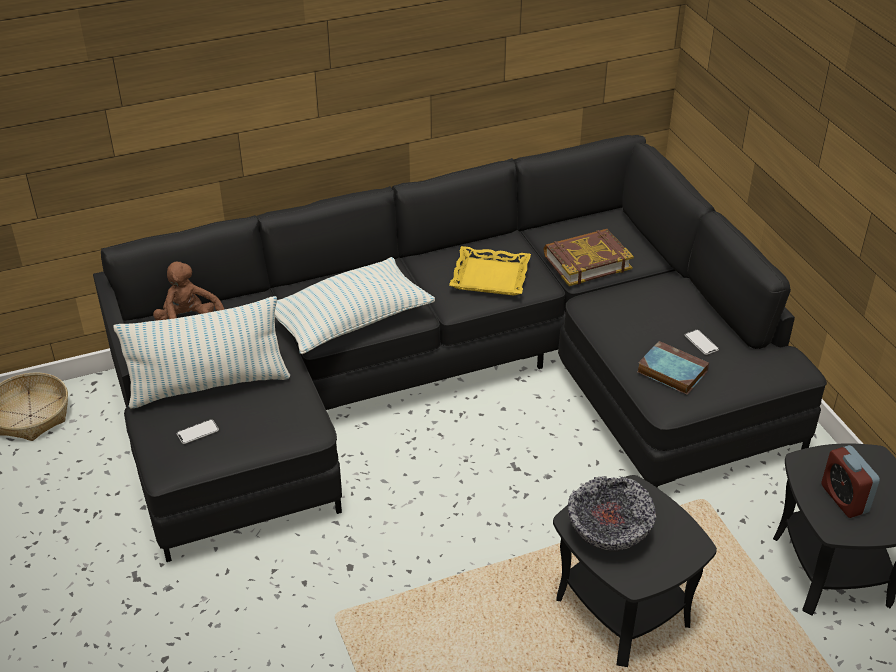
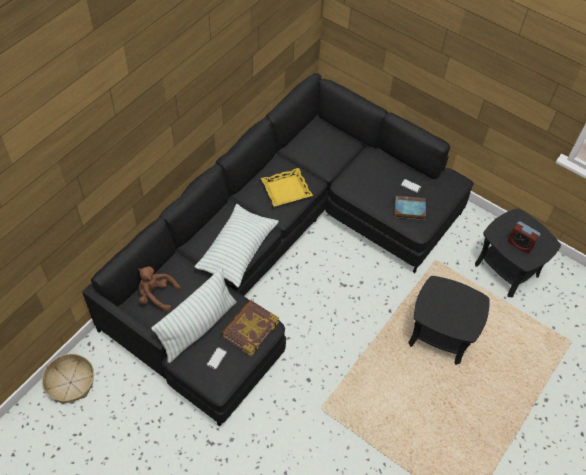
camera: 35 degrees left, 15 degrees up
book [544,229,634,286] -> book moved to [221,300,279,357]
bowl [568,476,656,550] -> none

